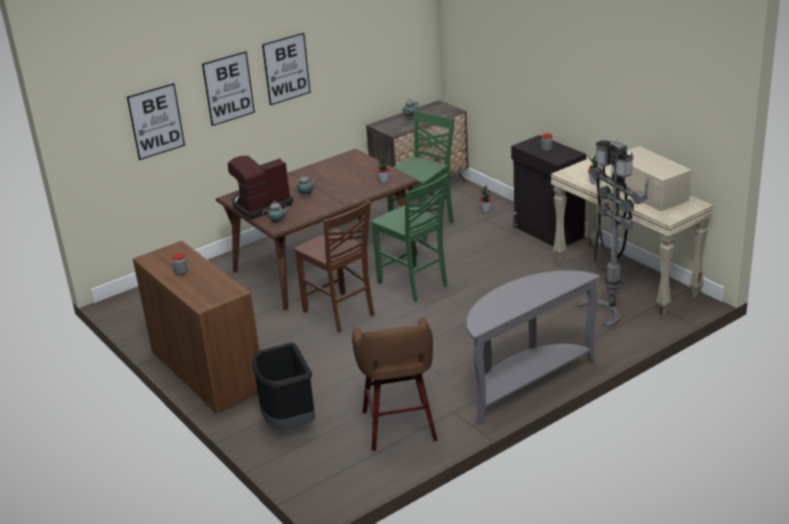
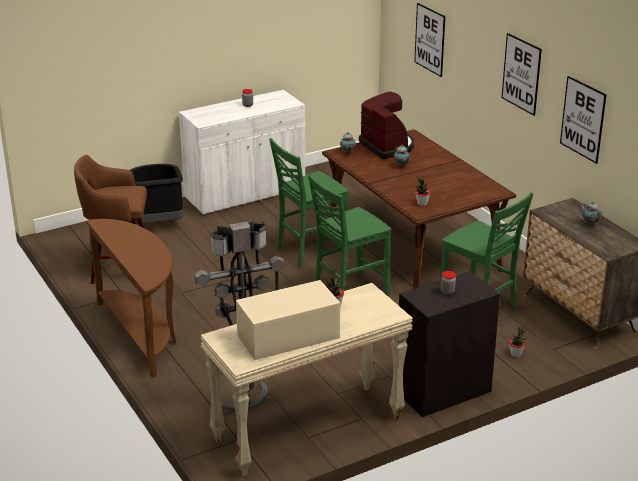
camera: 95 degrees right, 0 degrees up
brown cabinet [133,241,260,415] -> white cabinet [179,90,305,215]
picture [202,51,255,126] -> picture moved to [560,76,606,164]
brown chair [294,201,374,333] -> green chair [269,138,348,268]
grey console table [467,270,601,425] -> brown console table [86,219,176,377]

